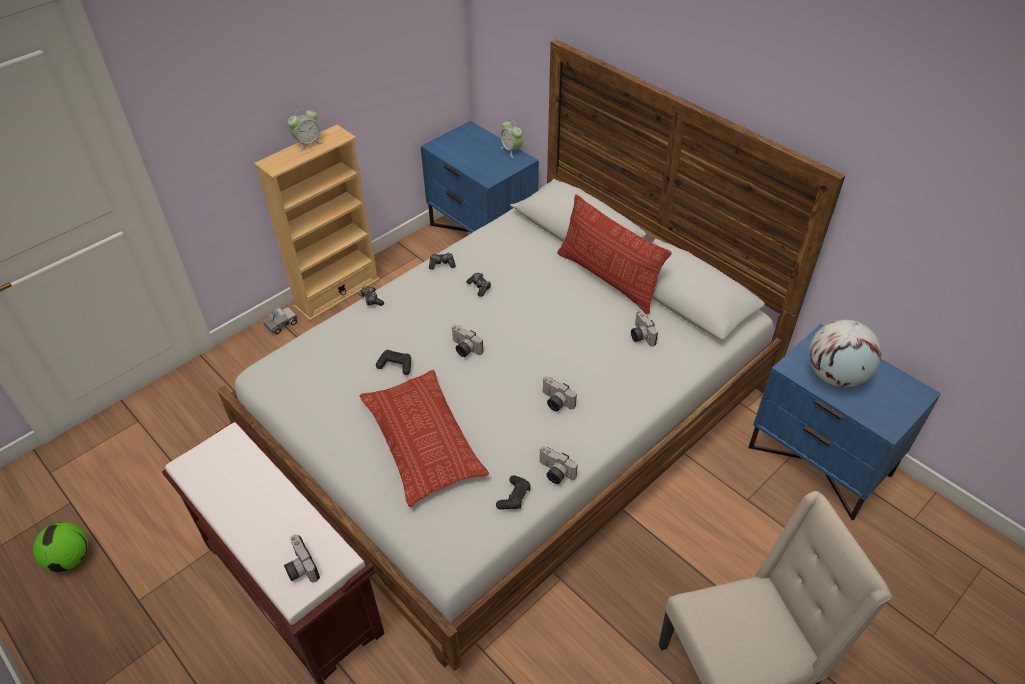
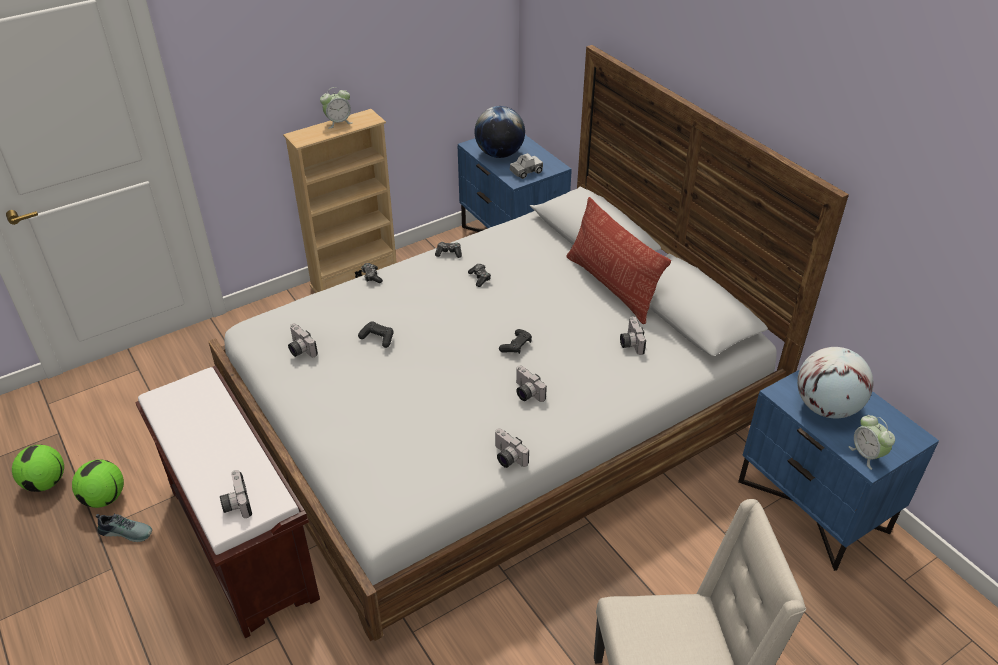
camera: 10 degrees right, 5 degrees down
toy truck [263,307,297,335] -> toy truck moved to [510,153,543,179]
pillow [360,370,489,507] -> none
camera [451,325,483,357] -> camera moved to [288,324,318,357]
black game controller [496,475,530,509] -> black game controller moved to [499,329,532,354]
alarm clock [500,120,523,158] -> alarm clock moved to [849,415,895,470]
none -> football [72,459,124,508]
none -> shoe [96,514,152,542]
none -> globe [474,106,525,158]

